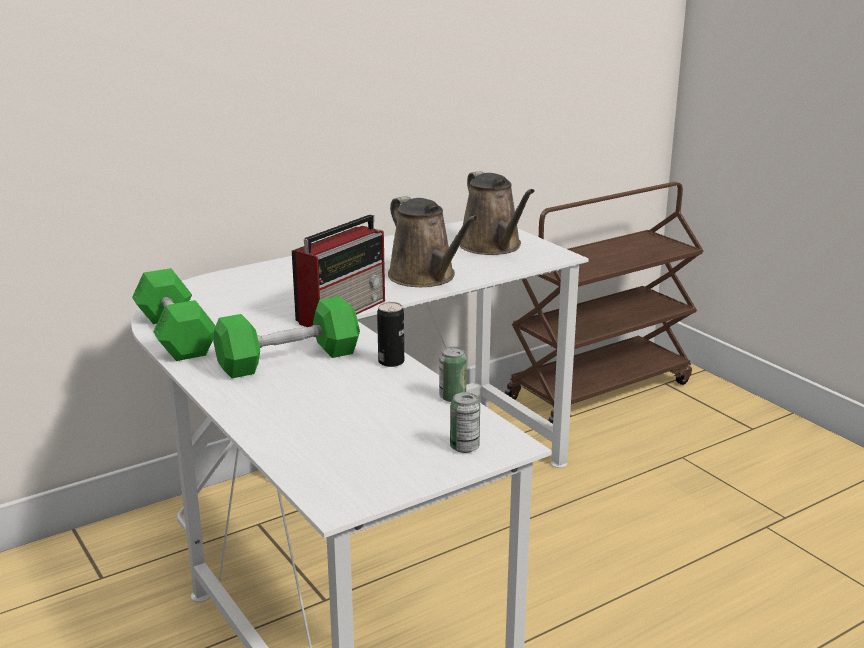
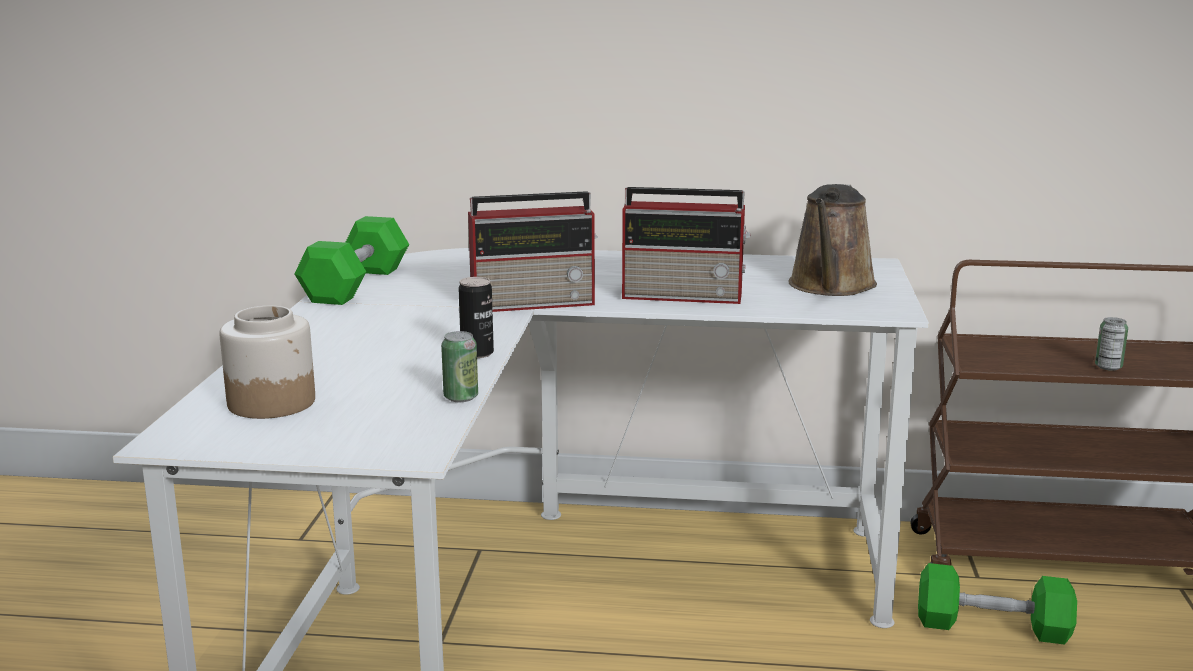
camera: 40 degrees right, 5 degrees down
green dumbbell [213,296,360,378] -> green dumbbell moved to [918,563,1077,645]
brown watering can [388,196,478,287] -> radio [622,187,751,304]
can [450,392,480,453] -> can moved to [1095,317,1128,371]
none -> jar [220,306,315,419]

